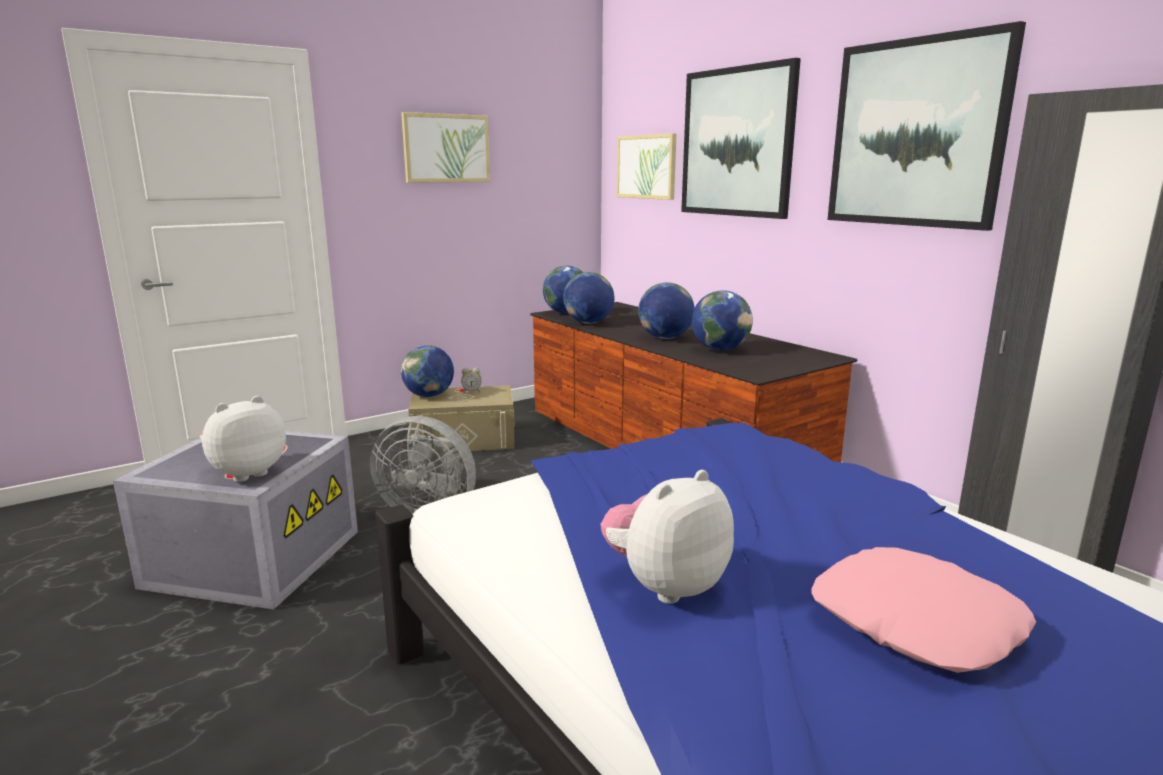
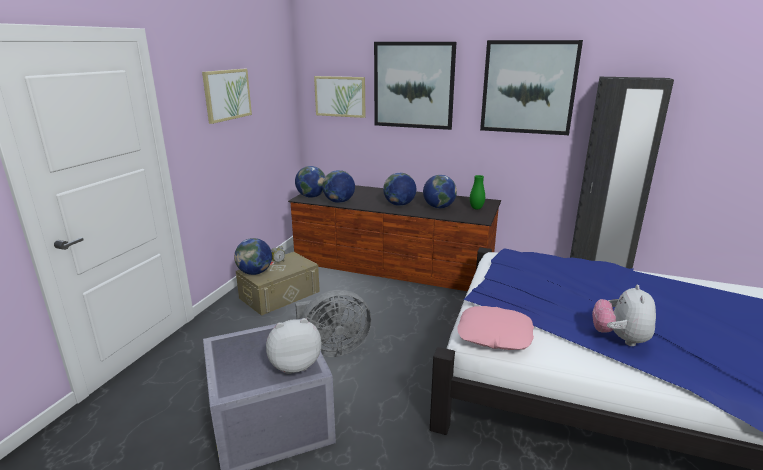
camera: 35 degrees left, 5 degrees up
plush toy [200,396,286,482] -> plush toy turned 60 degrees clockwise [266,318,321,374]
pink pillow [811,547,1036,673] -> pink pillow moved to [458,306,534,350]
none -> green vase [470,175,485,210]

